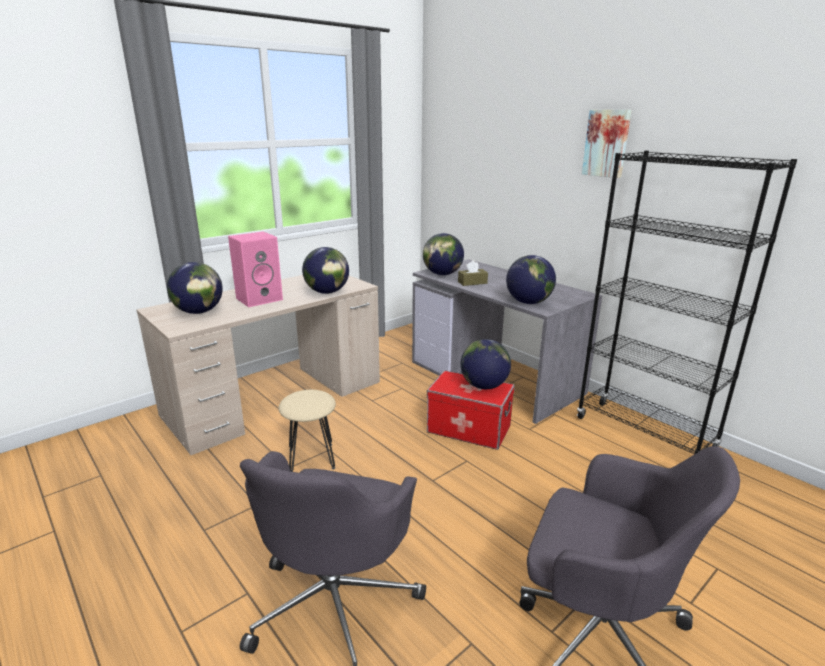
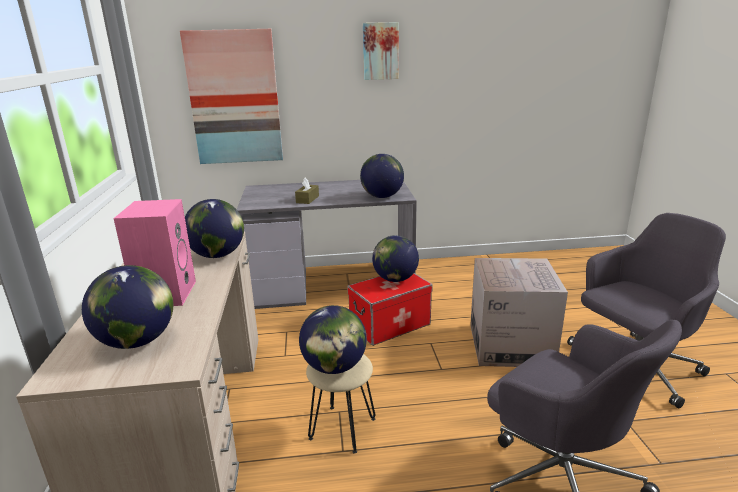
camera: 55 degrees left, 0 degrees up
globe [423,233,464,275] -> globe moved to [299,305,367,374]
black bookcase [577,151,797,454] -> none
none -> picture [180,29,283,164]
none -> cardboard box [470,258,568,367]

